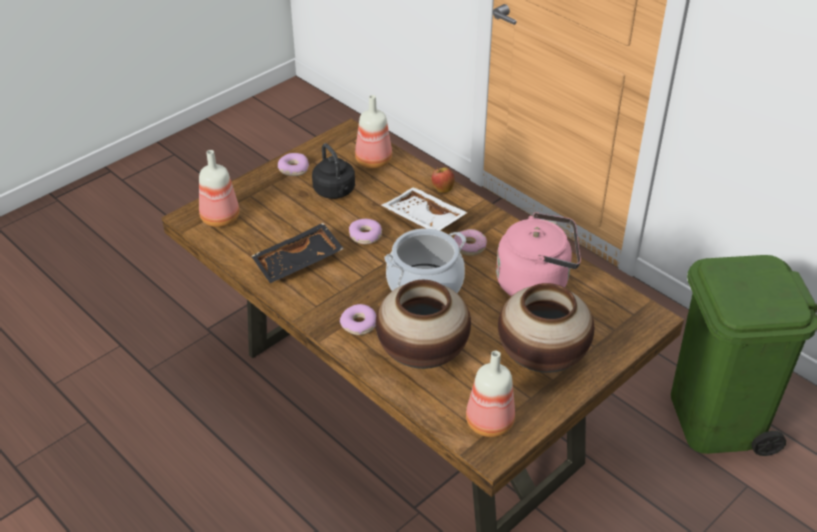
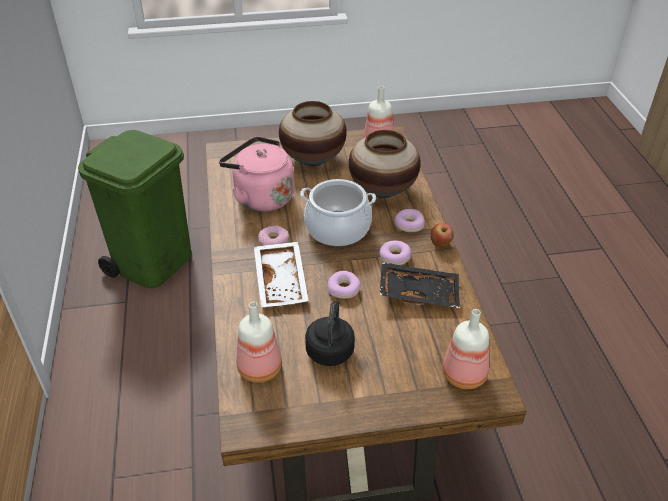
camera: 145 degrees left, 0 degrees up
donut [278,153,309,176] -> donut moved to [379,241,412,265]
apple [431,167,455,193] -> apple moved to [431,223,454,247]

